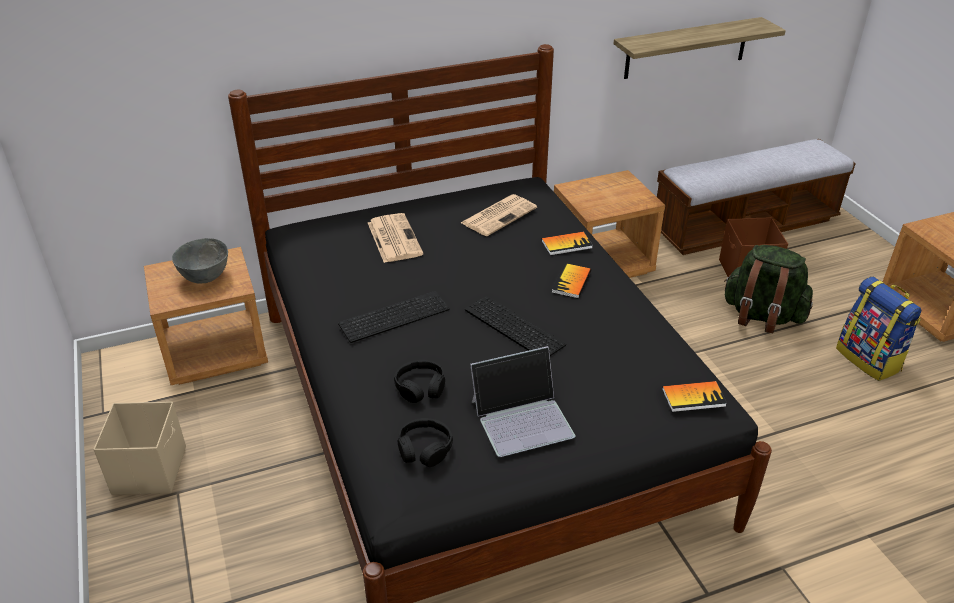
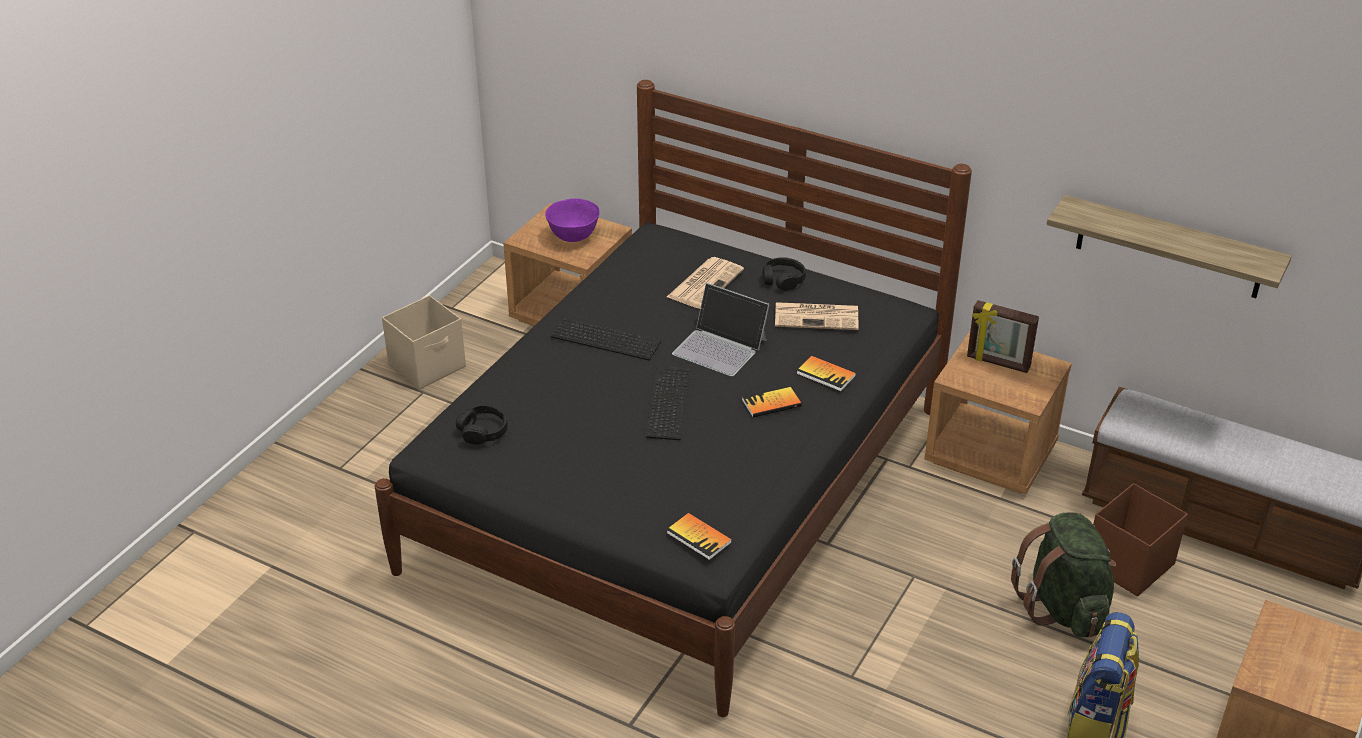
camera: 50 degrees right, 0 degrees up
grey bowl [172,238,228,284] -> purple bowl [545,198,600,242]
black headphones [394,360,445,403] -> black headphones moved to [763,257,806,291]
laptop [470,346,575,457] -> laptop moved to [672,283,770,376]
none -> picture frame [967,300,1039,373]

